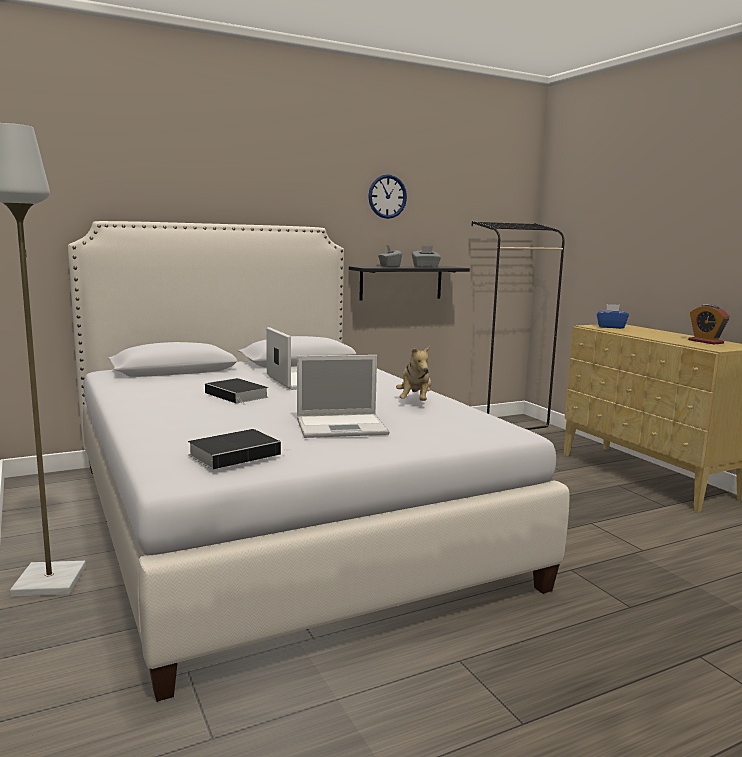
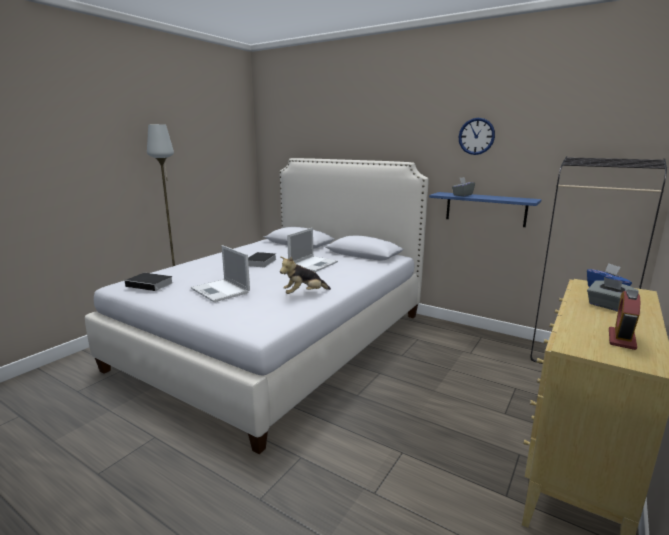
camera: 60 degrees right, 5 degrees up
black shelf [349,266,470,301] -> blue shelf [429,192,541,227]
grey tissue box [412,246,441,267] -> grey tissue box moved to [587,277,639,312]

